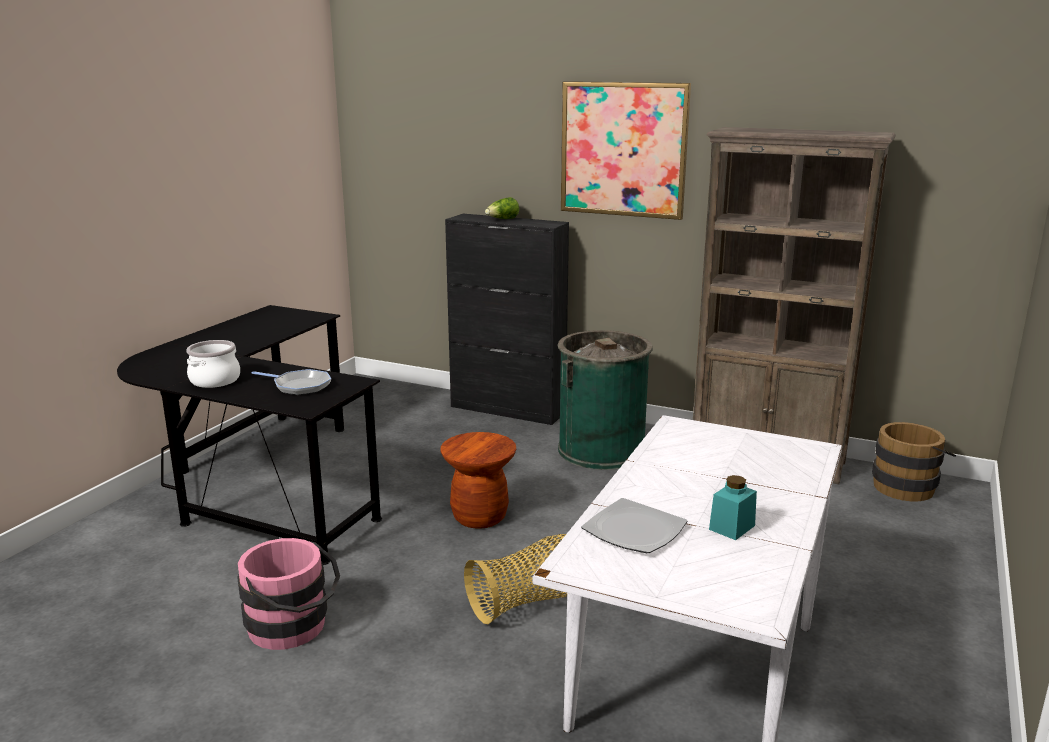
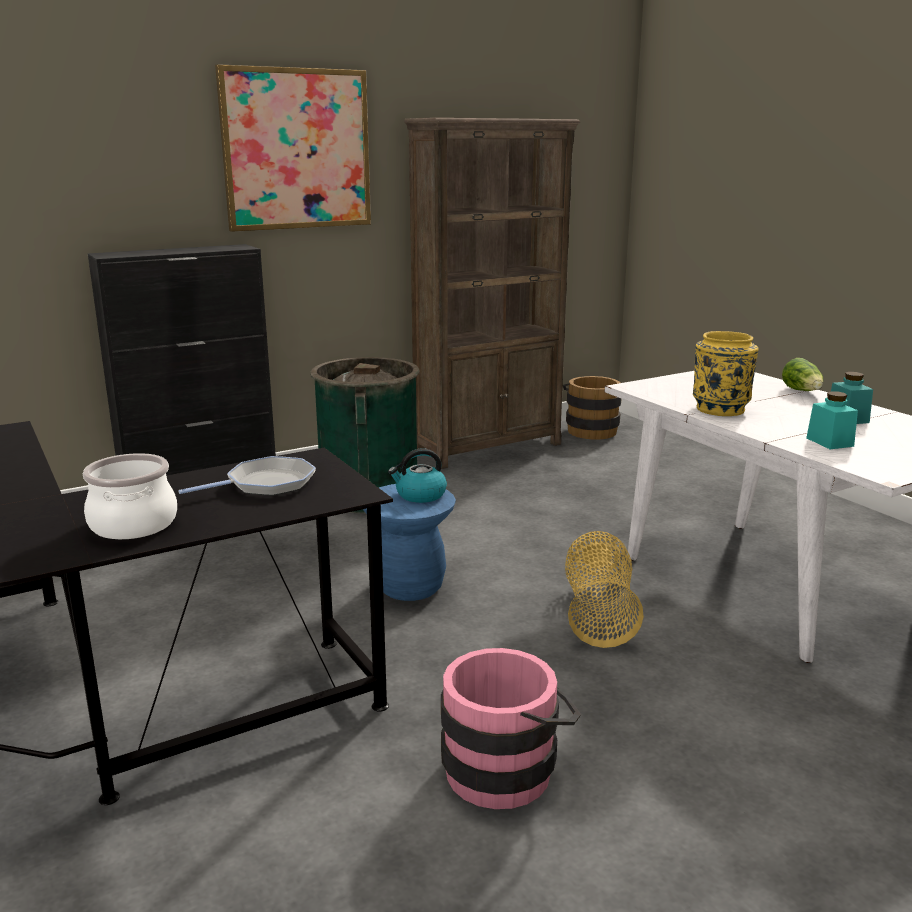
camera: 55 degrees left, 0 degrees up
brown stool [441,432,516,529] -> blue stool [363,484,456,601]
lettuce [485,197,519,219] -> lettuce moved to [782,358,823,391]
plate [581,498,688,553] -> turquoise jar [806,391,858,449]
none -> kettle [388,449,447,503]
none -> yellow vase [693,331,759,416]

